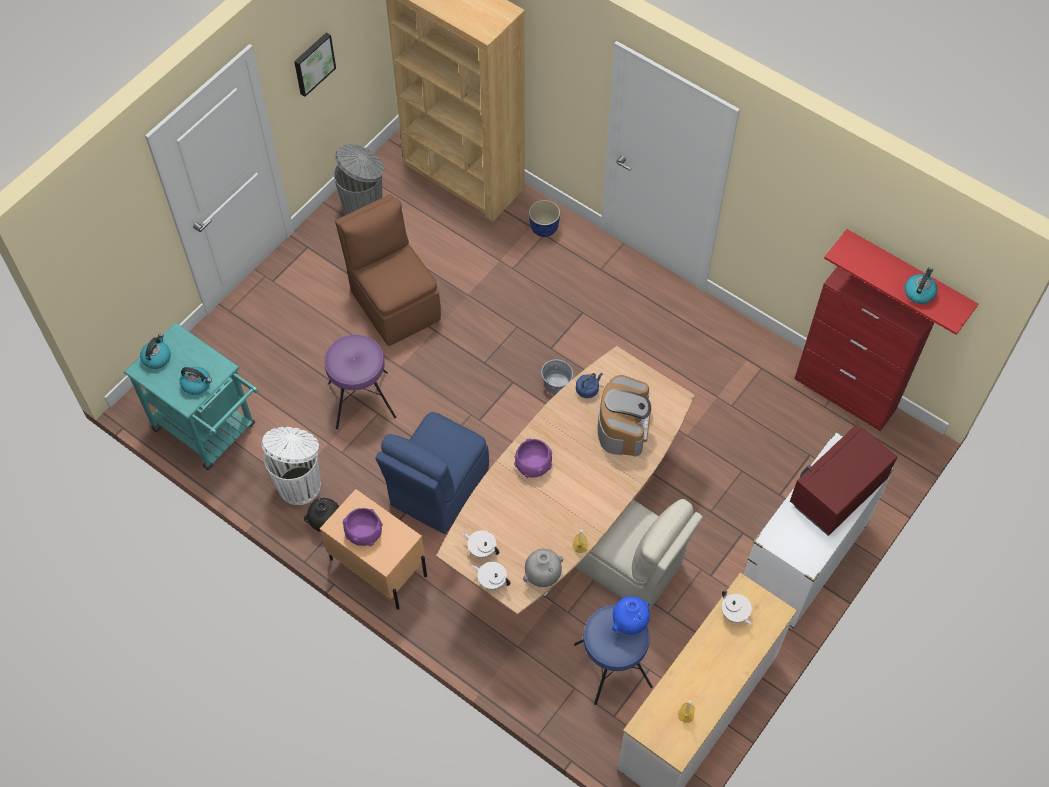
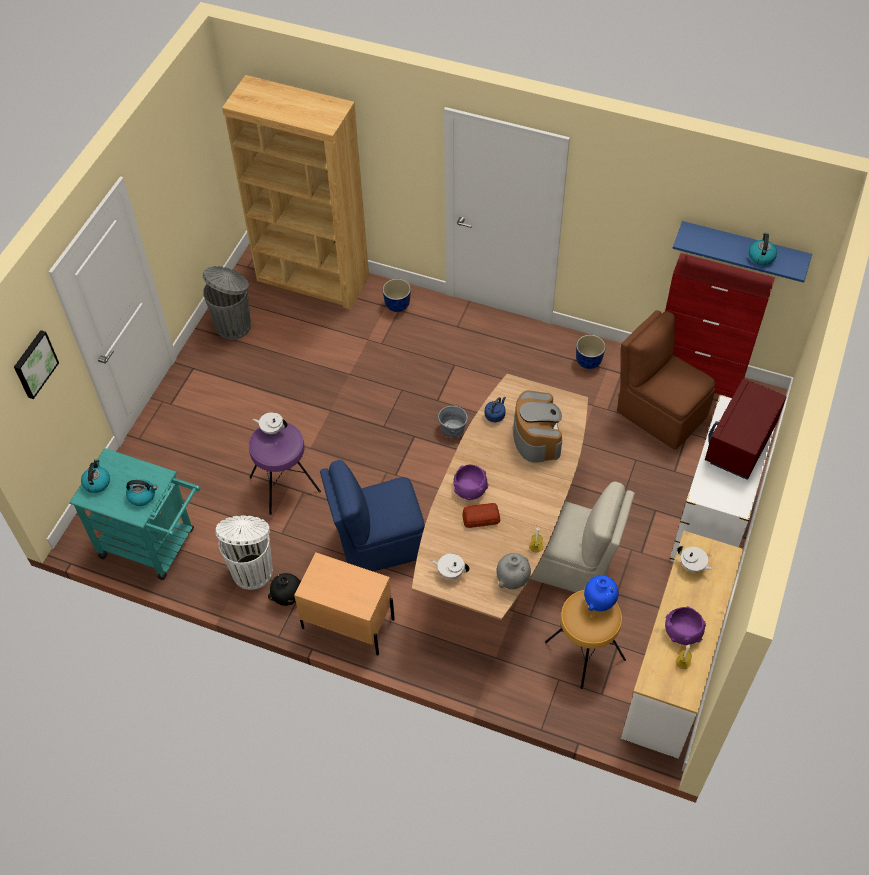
camera: 15 degrees left, 5 degrees down
picture [294,32,336,97] -> picture moved to [14,330,59,399]
brown chair [335,194,441,346] -> brown chair moved to [617,310,715,450]
purple bowl [343,508,383,546] -> purple bowl moved to [665,606,706,645]
blue chair [375,412,489,534] -> blue chair turned 60 degrees clockwise [320,460,425,571]
white teapot [472,562,511,590] -> white teapot moved to [253,412,287,434]
blue stool [574,605,653,705] -> brown stool [545,590,626,689]
red shelf [824,229,978,335] -> blue shelf [672,221,812,283]
none -> bread [462,503,501,528]
none -> planter [576,335,606,369]

